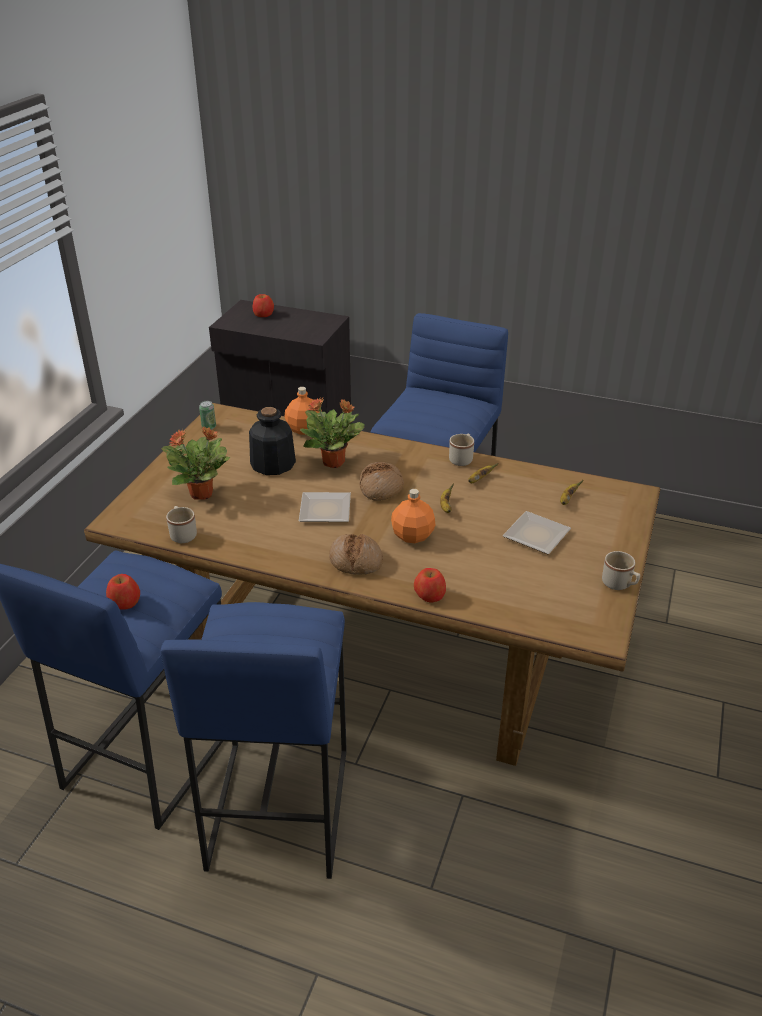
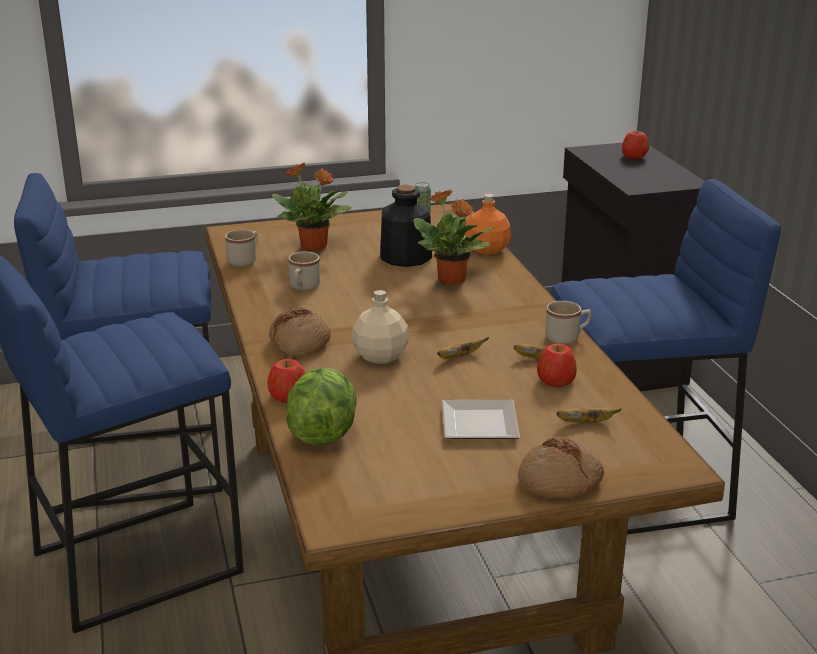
camera: 55 degrees right, 10 degrees down
apple [106,574,140,610] -> apple moved to [537,344,577,387]
plate [299,492,351,522] -> none
bread [359,462,404,501] -> bread moved to [518,437,604,498]
orange bottle [391,489,435,543] -> beige bottle [352,290,409,364]
beige mug [602,551,640,590] -> beige mug moved to [288,251,320,291]
none -> lettuce [286,368,357,446]

